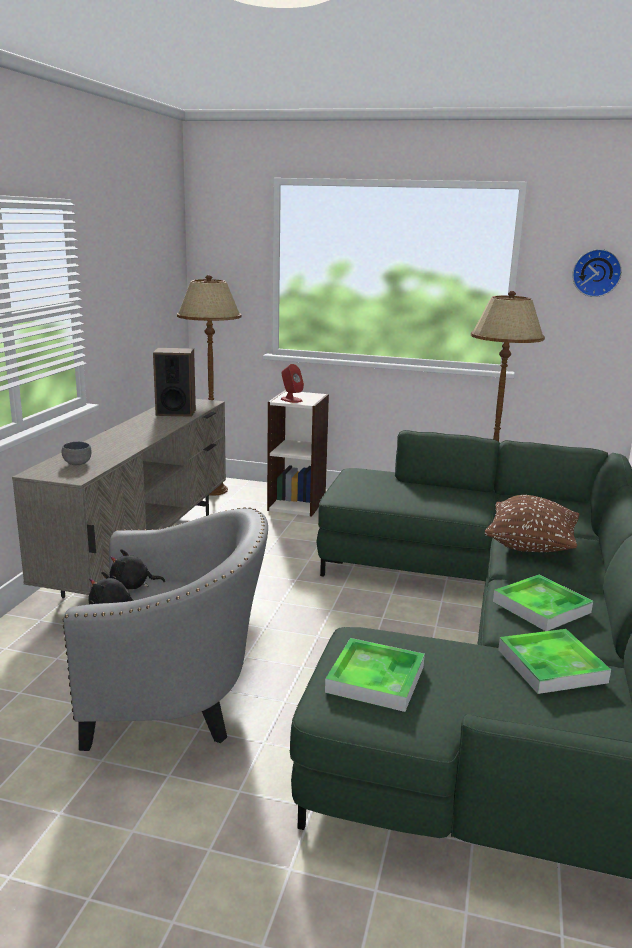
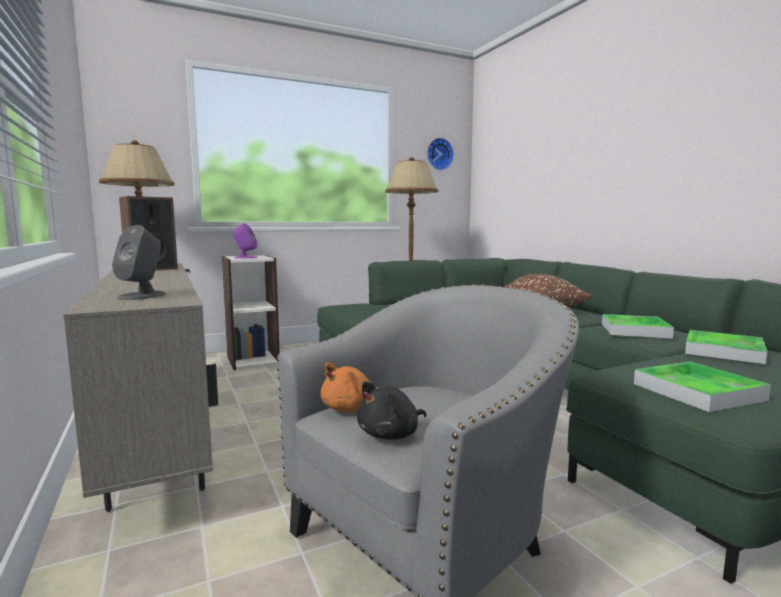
camera: 40 degrees left, 10 degrees down
grey bowl [62,442,92,465] -> grey speaker [112,225,166,300]
black plush toy [109,549,165,589] -> orange plush toy [321,363,379,412]
red speaker [281,364,304,403] -> purple speaker [233,223,258,259]

